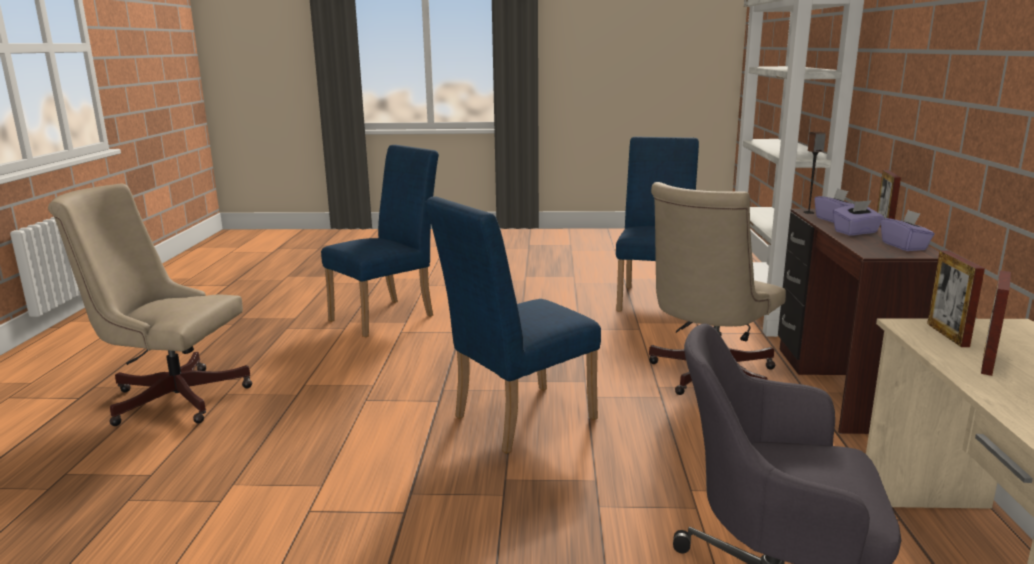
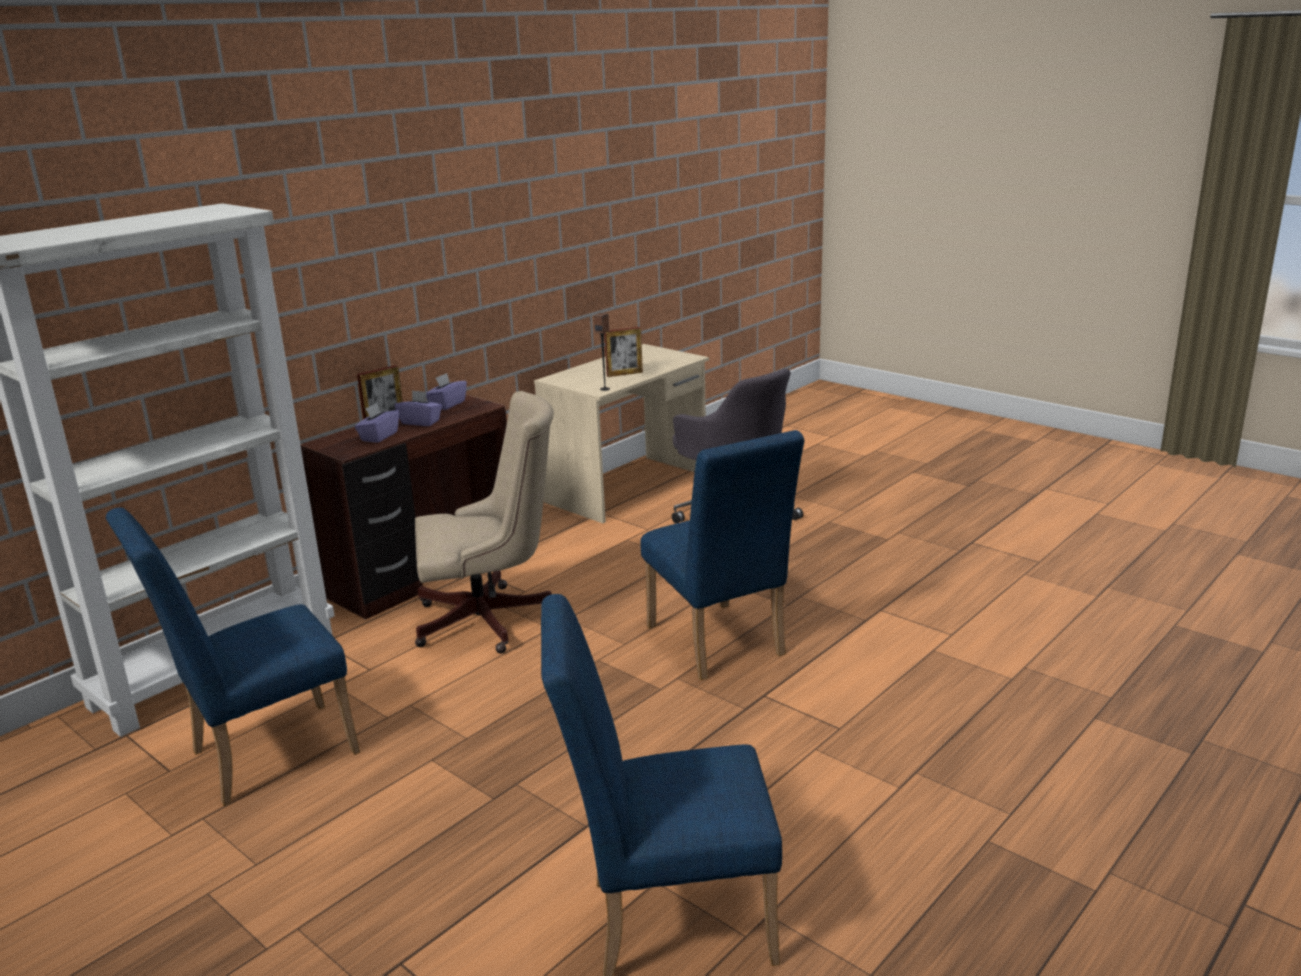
camera: 140 degrees left, 5 degrees up
beige office chair [48,183,252,426] -> none
blue chair [425,196,601,454] -> blue chair turned 60 degrees clockwise [641,430,804,680]
speaker [803,132,826,214] -> speaker moved to [594,313,610,391]
picture frame [927,251,985,347] -> none

